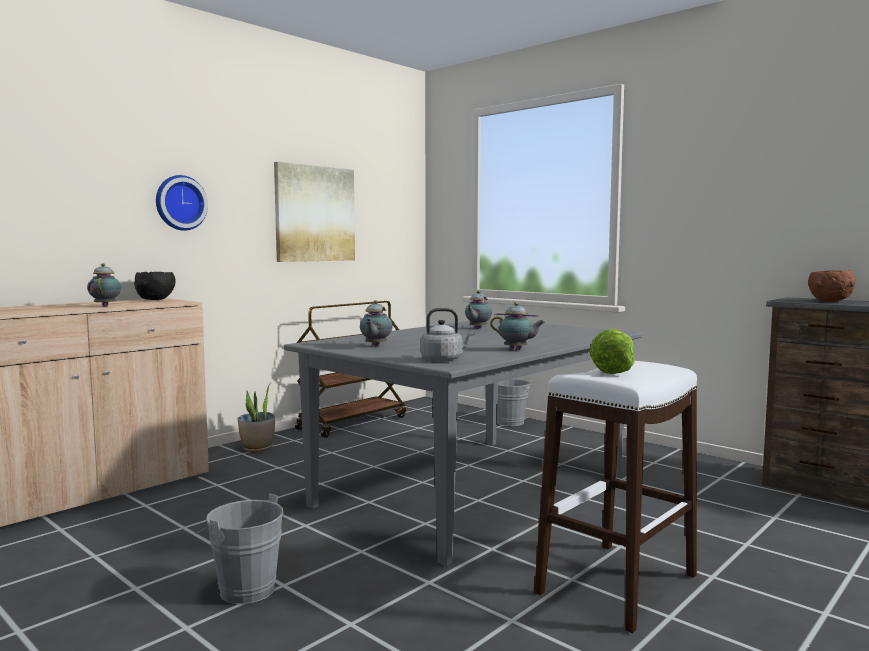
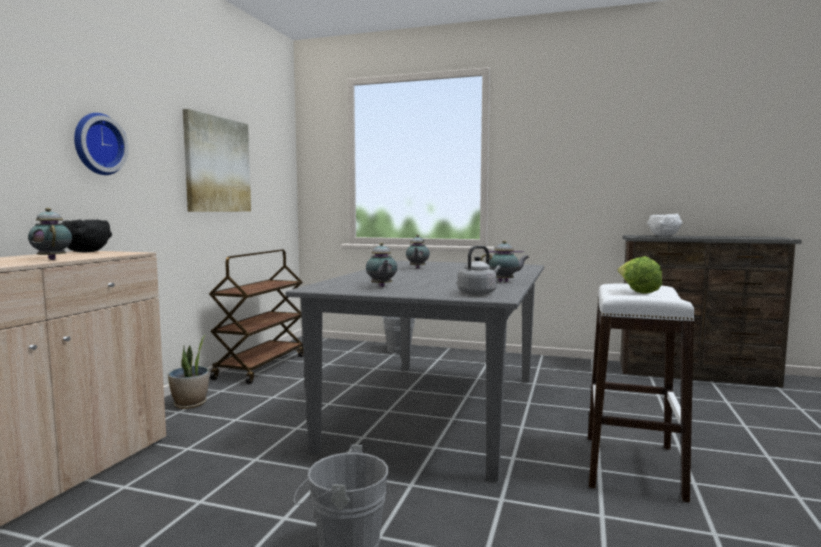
camera: 25 degrees left, 0 degrees up
brown bowl [808,270,856,302] -> white bowl [647,214,682,236]

